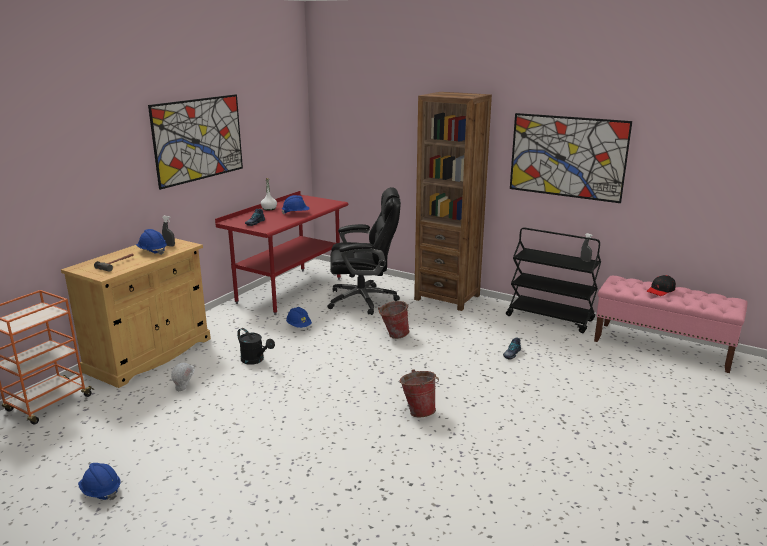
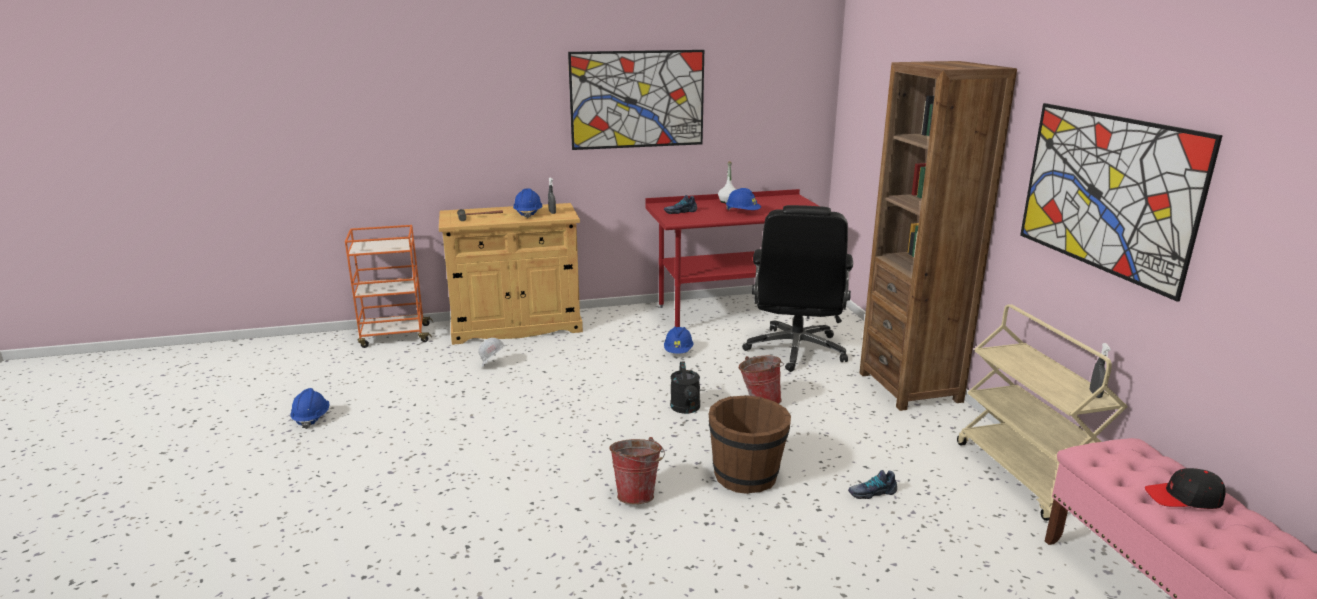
camera: 45 degrees right, 0 degrees up
black watering can [237,328,275,365] -> black watering can moved to [670,361,700,414]
black office chair [327,187,401,315] -> black office chair turned 60 degrees clockwise [742,205,853,372]
black cart [506,228,601,333] -> beige cart [957,304,1128,521]
none -> brown bucket [709,395,791,494]

